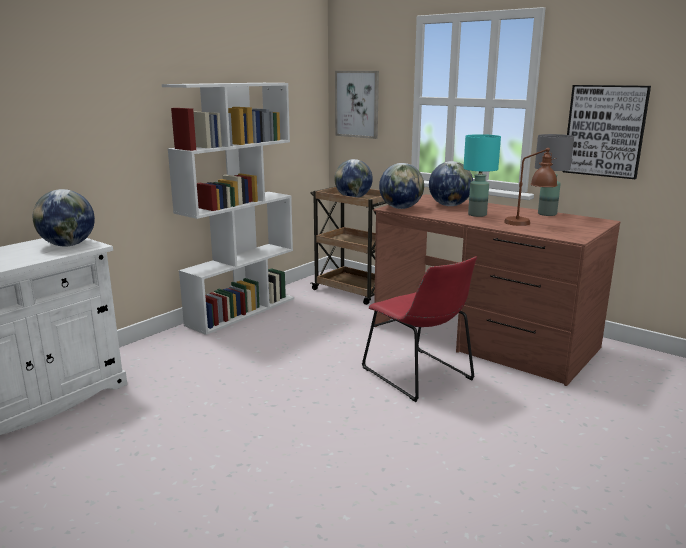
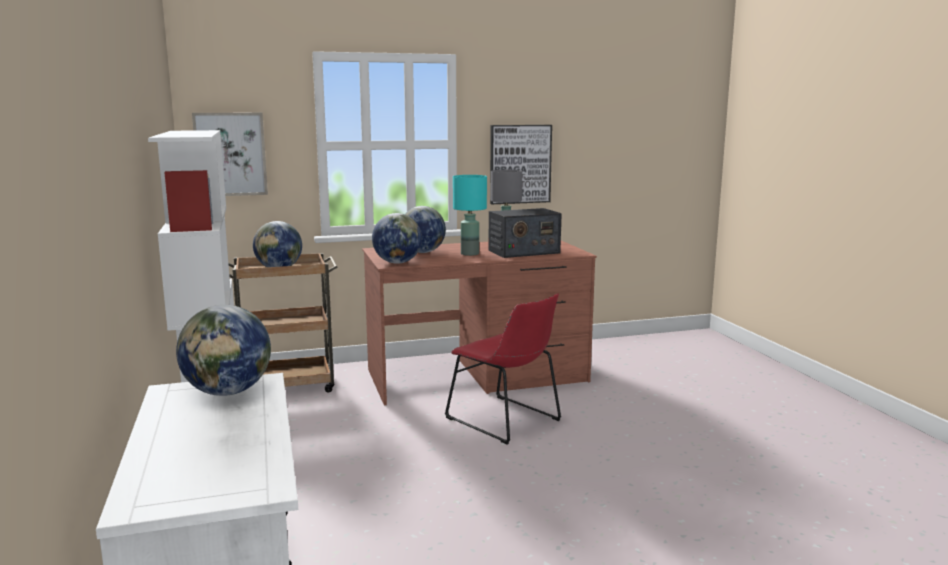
camera: 55 degrees left, 5 degrees down
red chair [362,256,477,402] -> red chair turned 45 degrees clockwise [445,293,561,444]
brown table lamp [504,148,558,226] -> radio [489,208,562,258]

